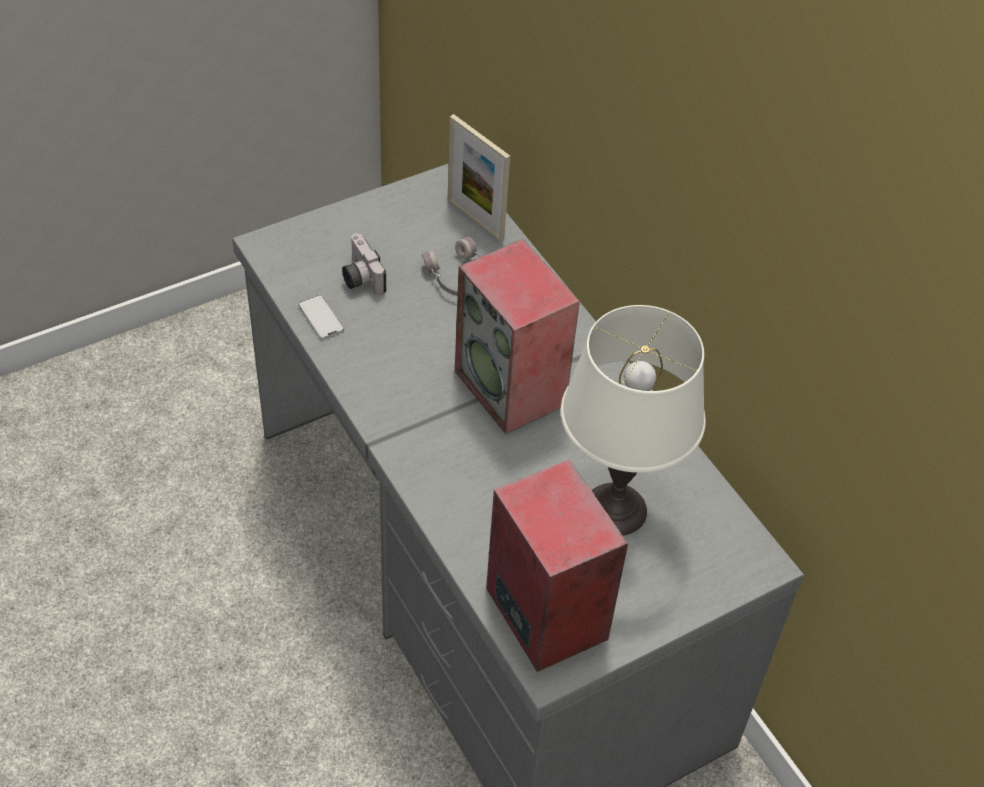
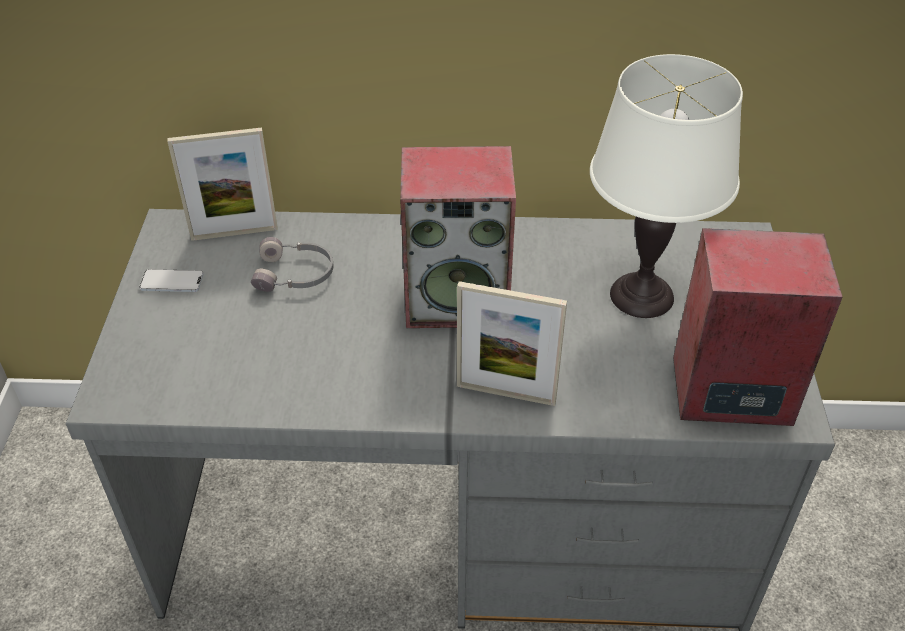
camera: 55 degrees left, 5 degrees down
phone [298,295,344,340] -> phone moved to [139,269,203,292]
camera [342,233,386,295] -> none
none -> picture frame [457,281,567,406]

